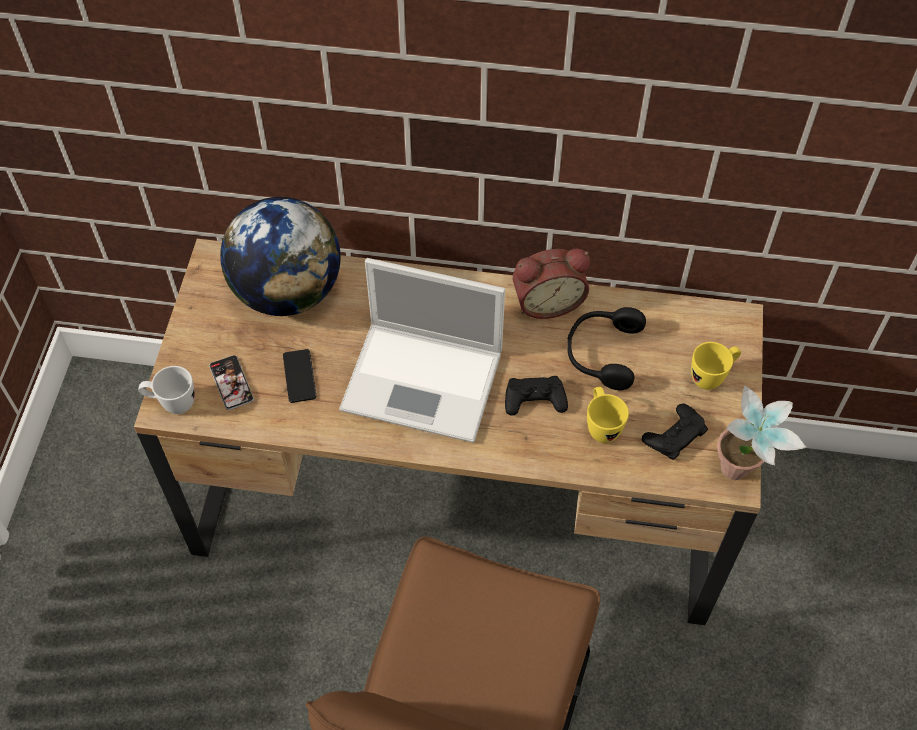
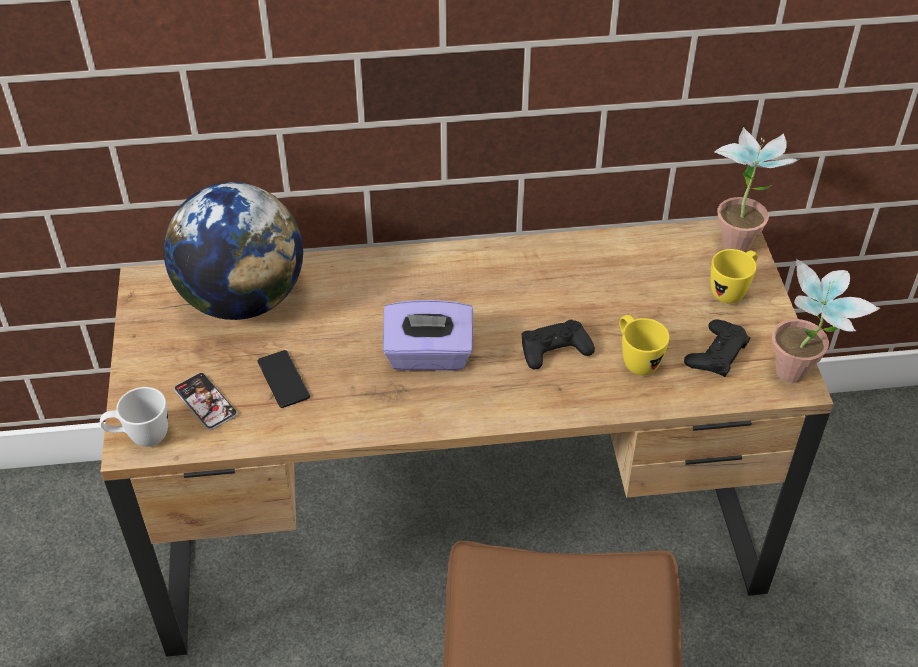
camera: 15 degrees left, 10 degrees down
laptop [339,258,505,443] -> purple tissue box [383,300,473,371]
alarm clock [512,249,590,319] -> none
black headphones [567,307,646,390] -> none
none -> potted plant [714,127,799,253]

